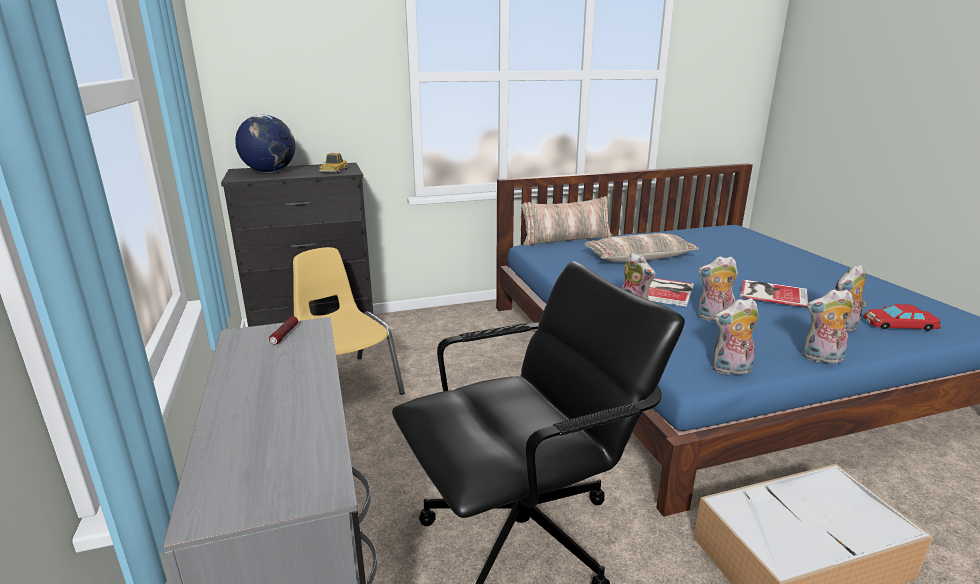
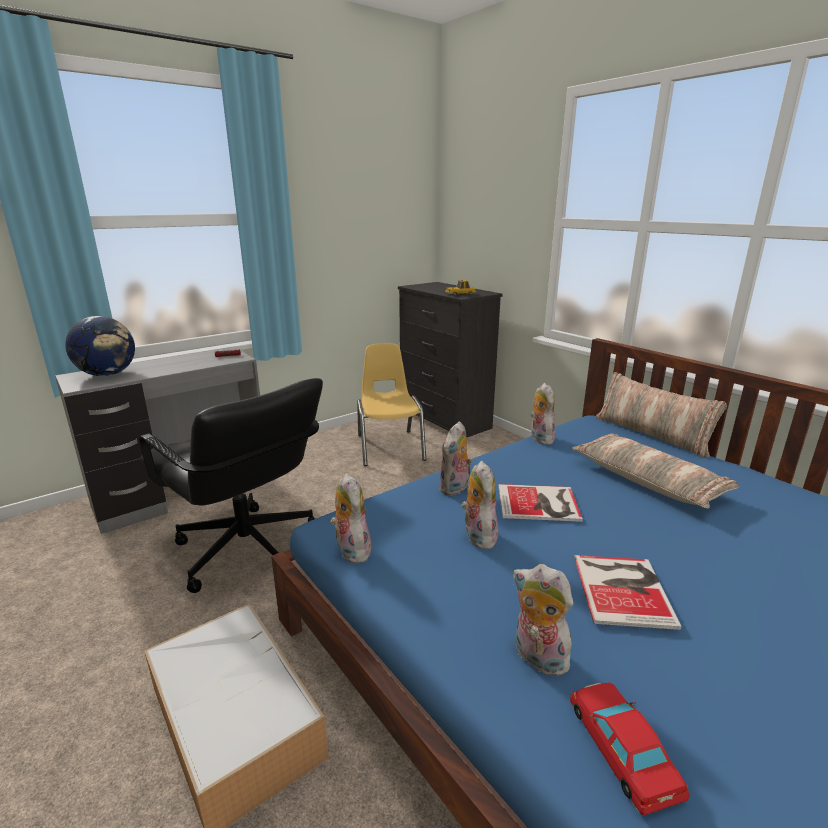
camera: 70 degrees right, 0 degrees up
globe [235,115,295,173] -> globe moved to [65,316,135,376]
yellow chair [293,247,405,395] -> yellow chair turned 45 degrees counterclockwise [357,343,426,466]
plush toy [803,289,854,363] -> plush toy moved to [530,383,555,445]

